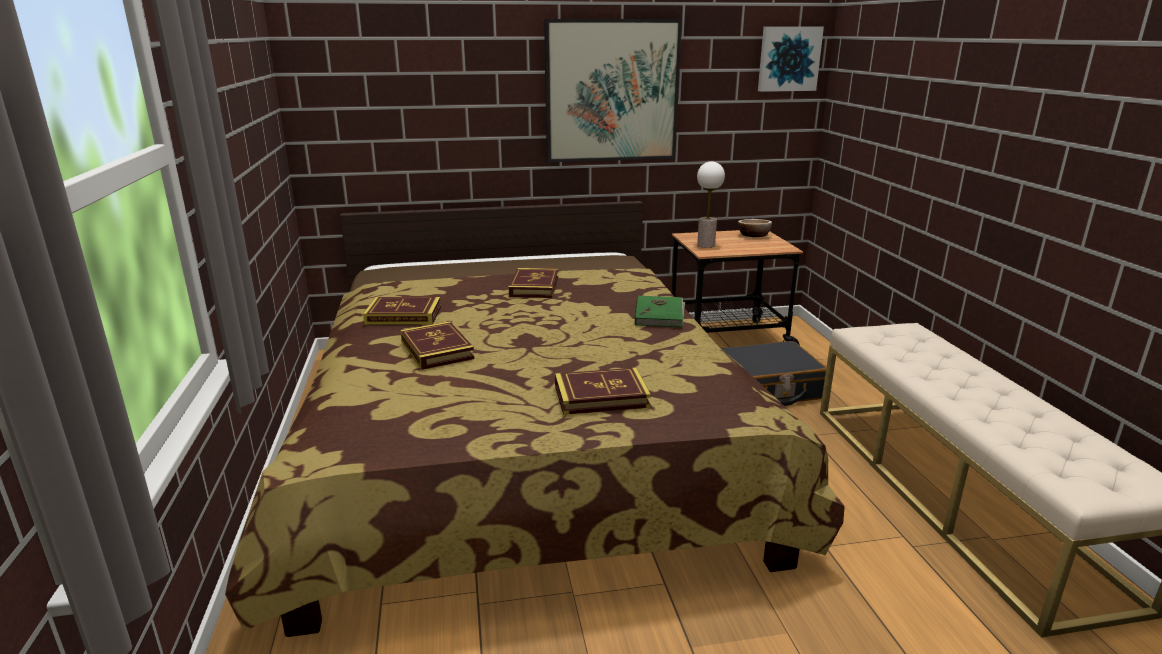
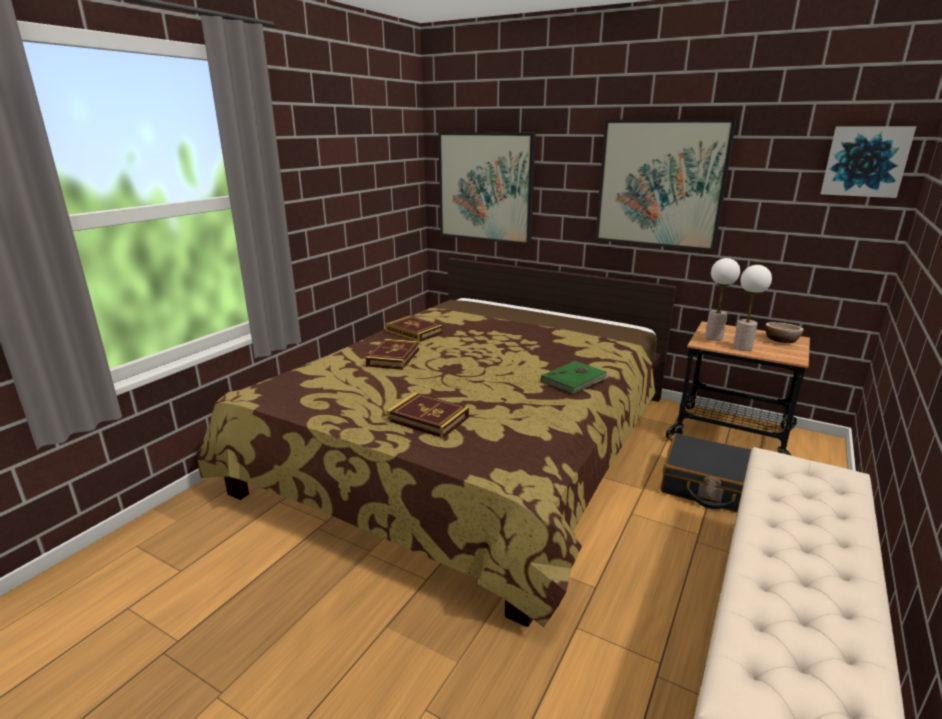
camera: 40 degrees right, 0 degrees up
book [509,268,558,298] -> none
none -> picture [438,132,536,245]
none -> table lamp [733,265,772,351]

